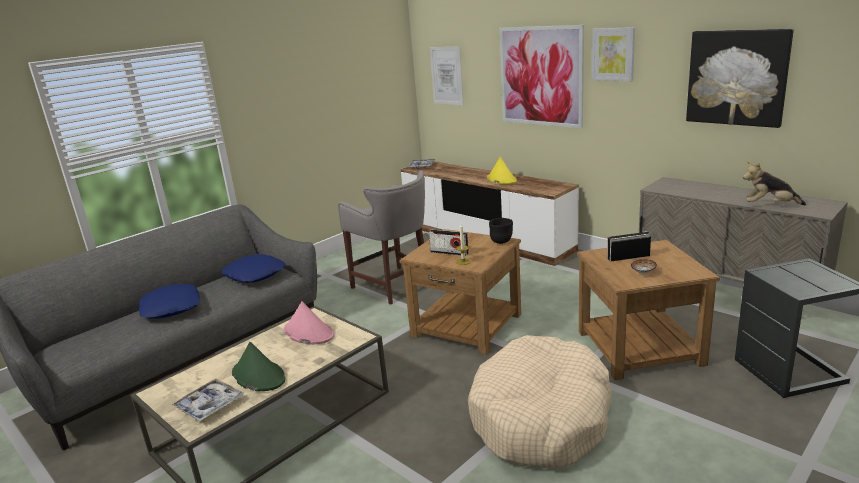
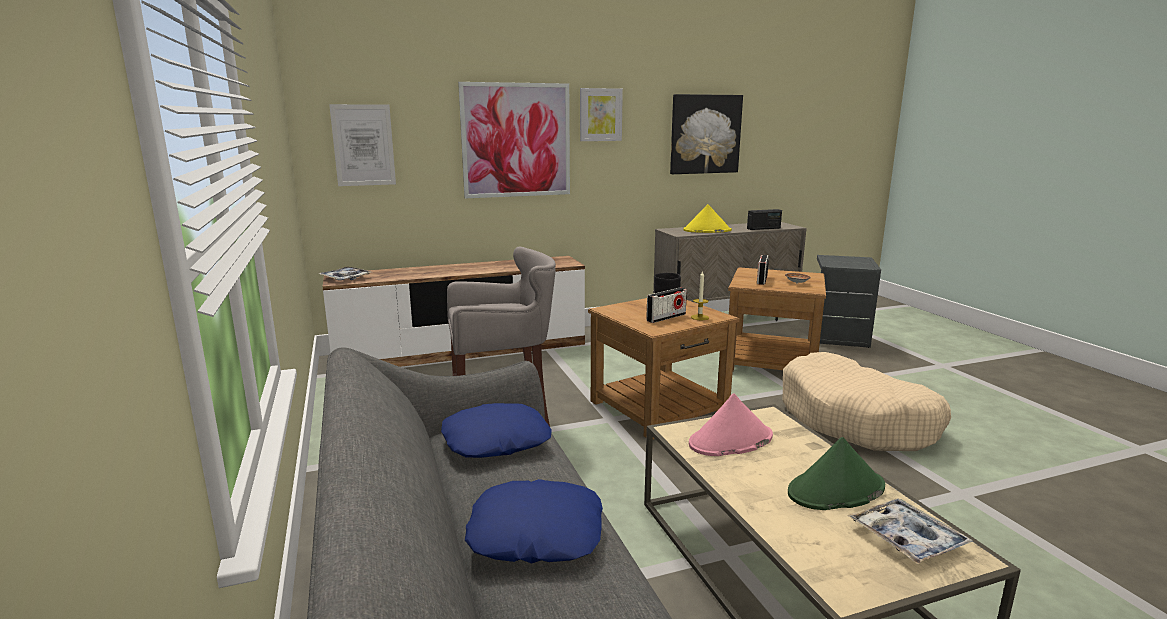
camera: 65 degrees left, 5 degrees down
yellow hat [487,157,517,184] -> yellow hat moved to [683,204,732,233]
plush toy [743,161,806,206] -> radio [747,209,782,230]

